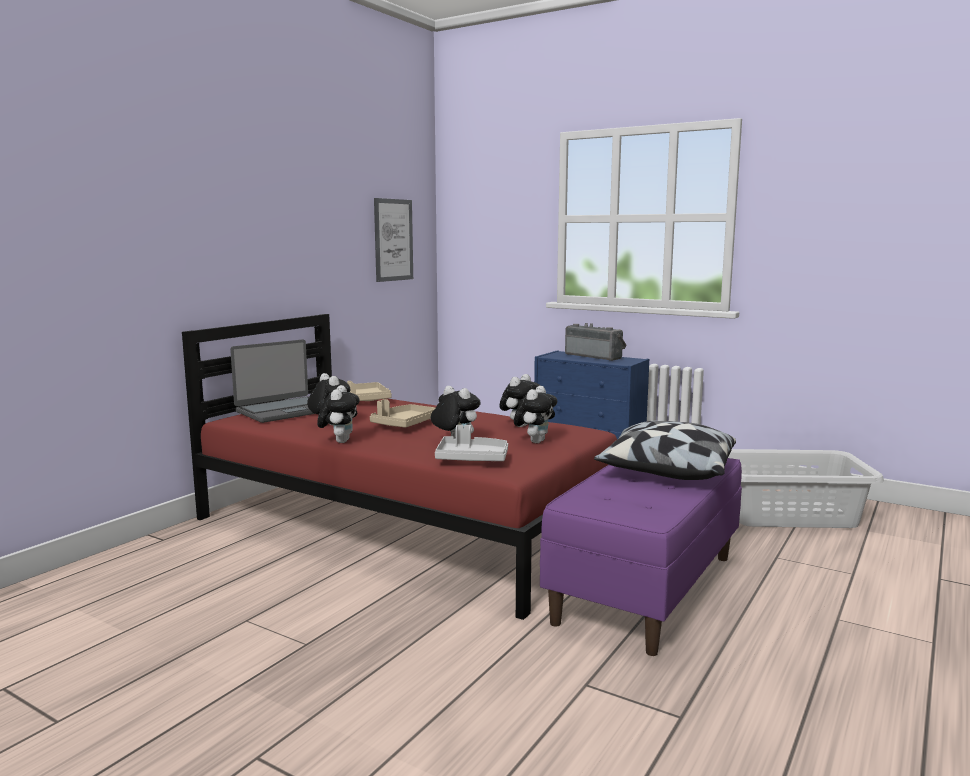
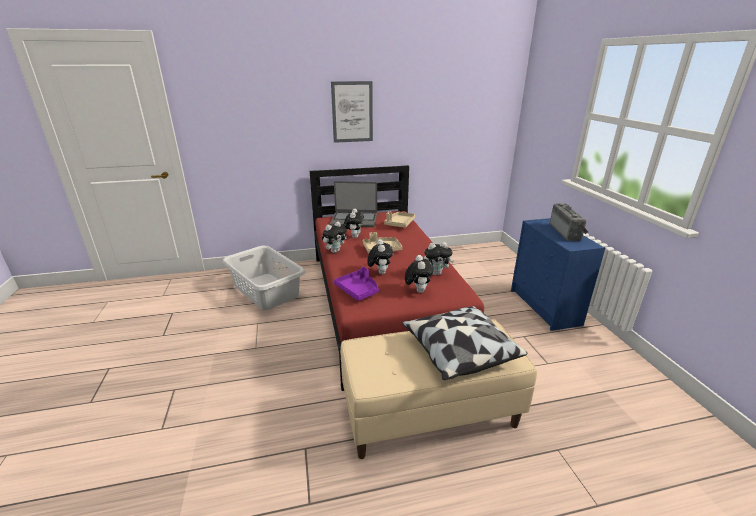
camera: 45 degrees right, 15 degrees up
picture [374,198,413,282] -> picture moved to [331,81,373,143]
grey tray [435,425,508,461] -> purple tray [334,267,379,301]
plush toy [514,386,557,443] -> plush toy turned 75 degrees counterclockwise [405,255,434,293]
purple bench [540,458,742,656] -> beige bench [340,320,537,459]
grey laundry basket [728,449,884,528] -> grey laundry basket moved to [223,246,305,310]

